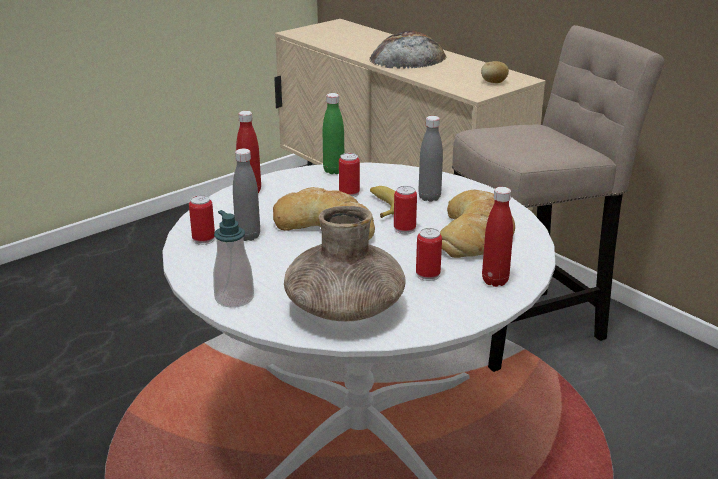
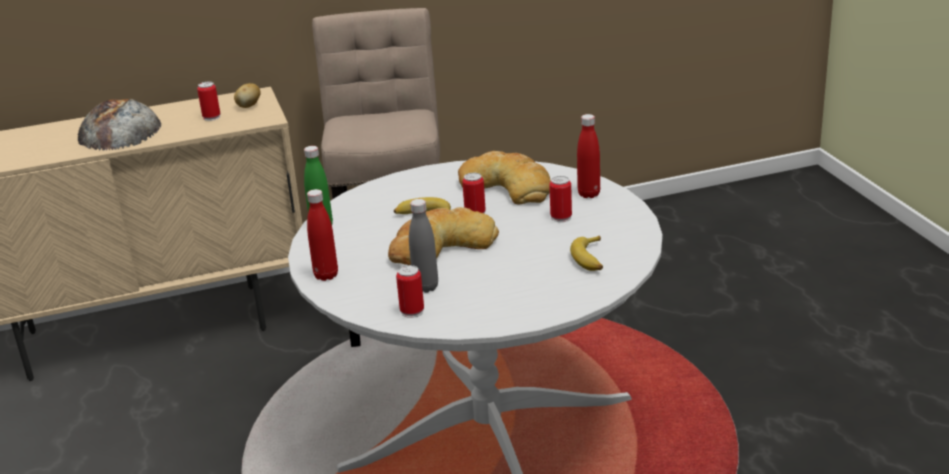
camera: 65 degrees left, 0 degrees up
soap dispenser [213,210,254,308] -> none
brown vase [284,206,406,321] -> banana [570,236,603,271]
can [339,153,360,197] -> can moved to [197,82,220,121]
grey bottle [418,116,443,202] -> none

